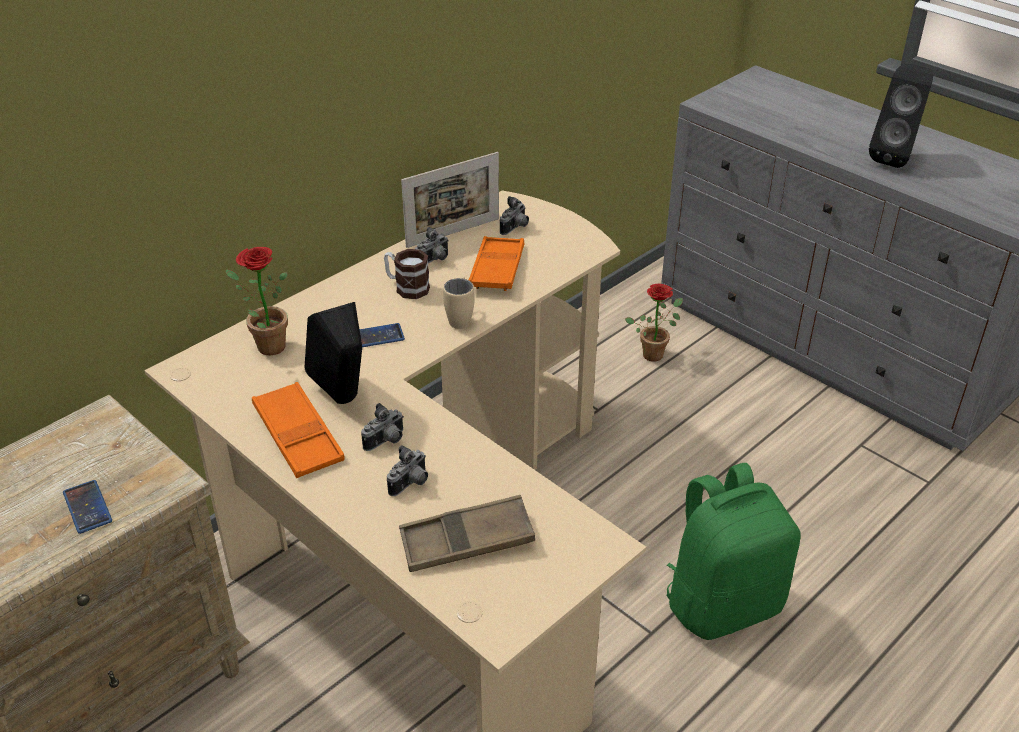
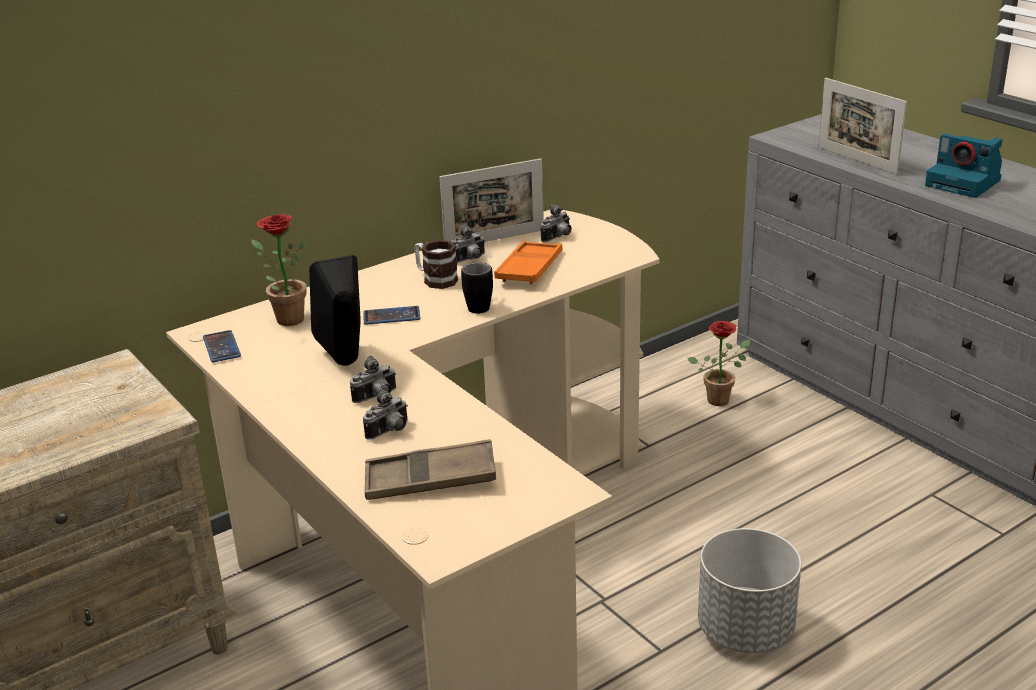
camera: 10 degrees right, 10 degrees down
phone [63,480,112,534] -> phone moved to [203,330,241,362]
orange tray [252,382,345,478] -> none
beige mug [443,276,475,329] -> black mug [461,262,493,314]
green backpack [667,463,801,640] -> grey planter [698,528,801,653]
black speaker [869,64,933,168] -> camera [925,134,1003,198]
none -> picture frame [819,78,907,174]

